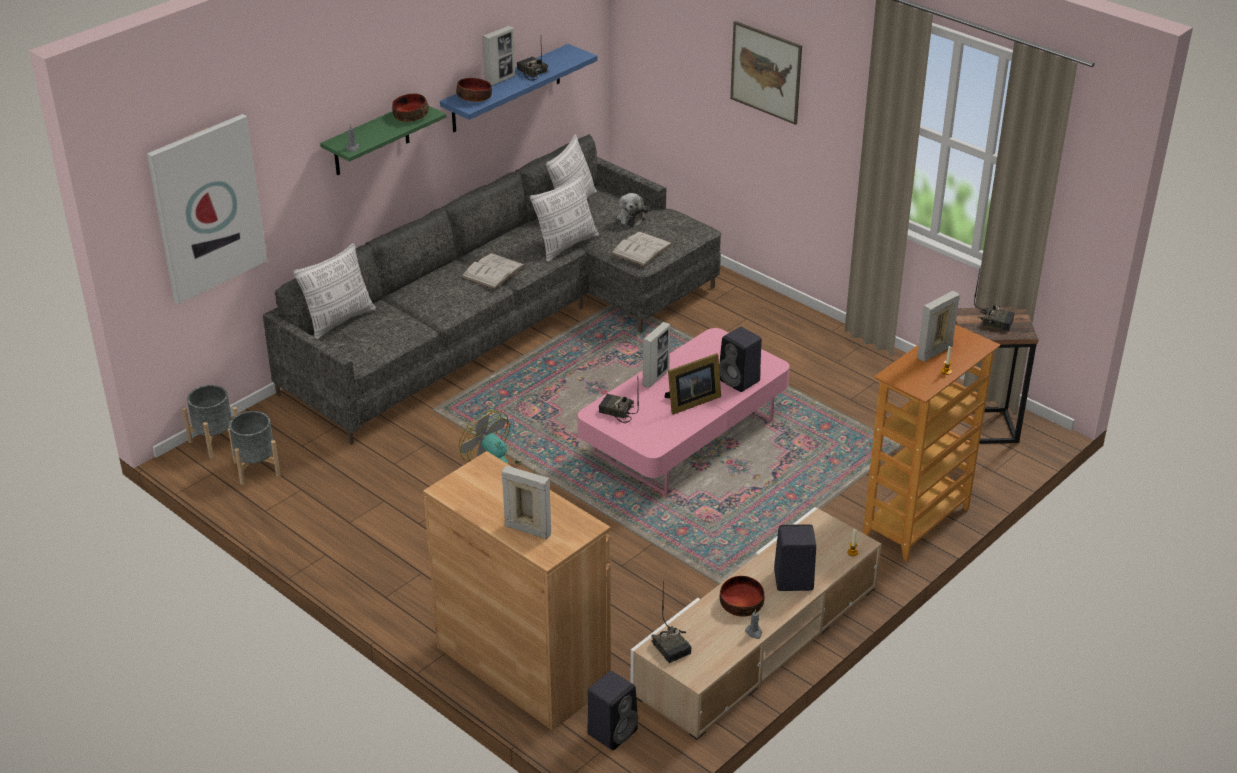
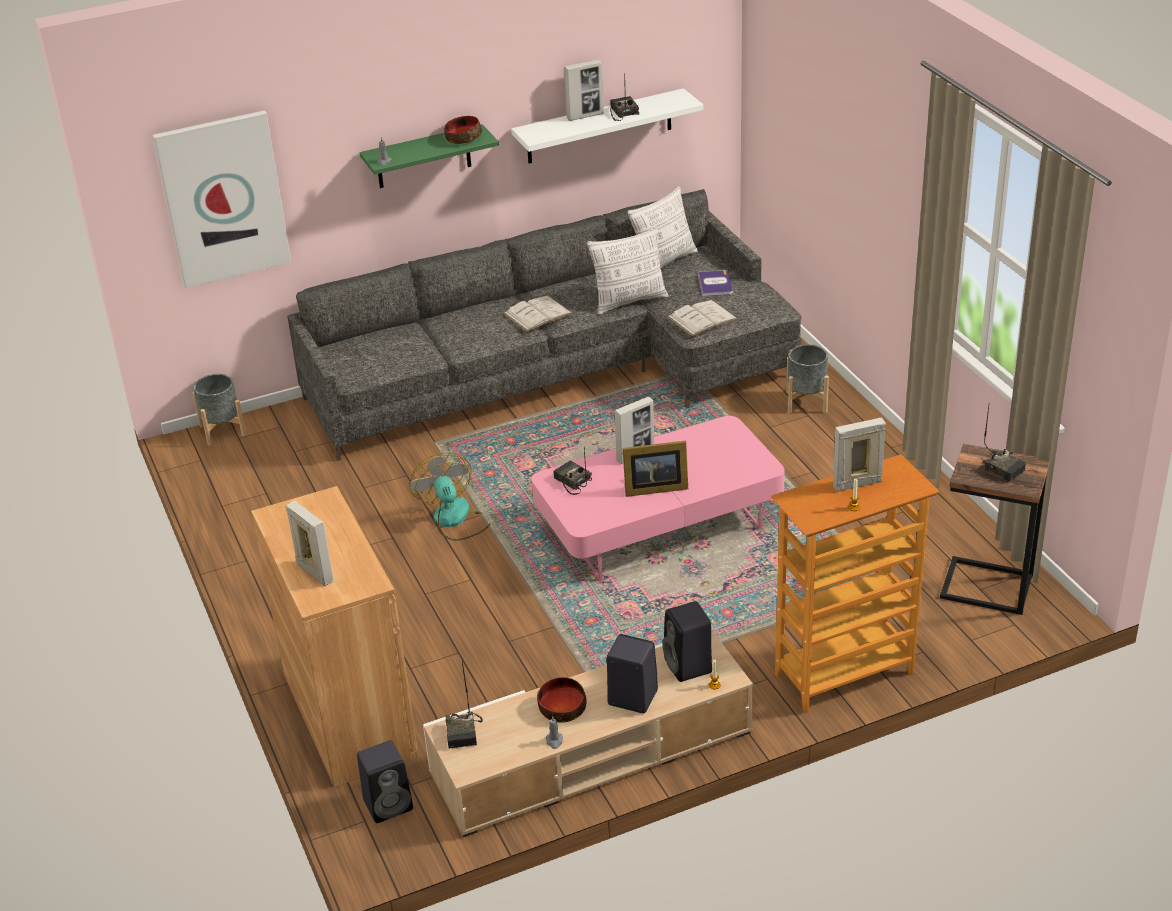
camera: 25 degrees right, 0 degrees up
grey planter [228,411,281,485] -> grey planter moved to [786,344,829,413]
pillow [293,243,376,339] -> none
blue shelf [440,44,597,132] -> white shelf [511,88,704,164]
bowl [456,78,492,102] -> none
plush toy [617,193,648,226] -> book [698,270,733,296]
black speaker [719,327,762,392] -> black speaker moved to [663,601,712,682]
picture [730,21,802,125] -> none

